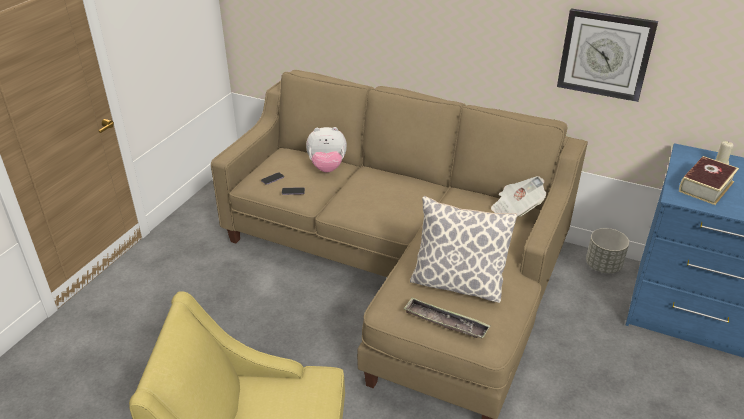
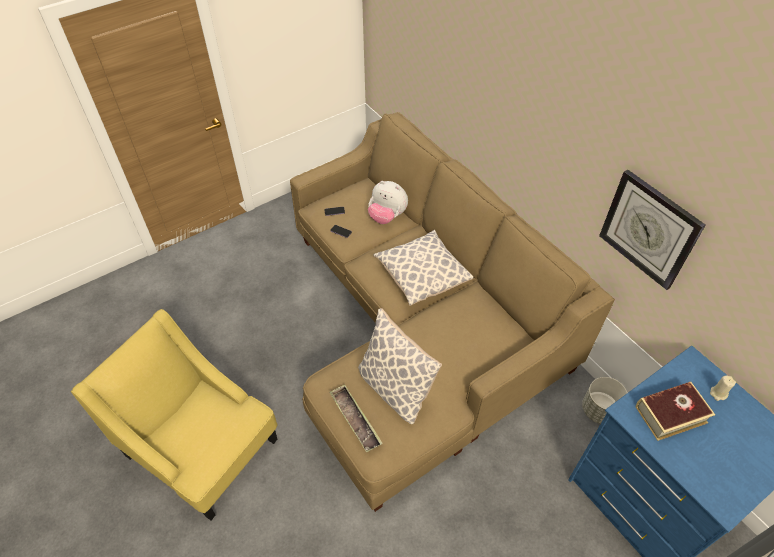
camera: 30 degrees right, 15 degrees up
newspaper [491,176,546,217] -> none
none -> pillow [373,230,473,306]

